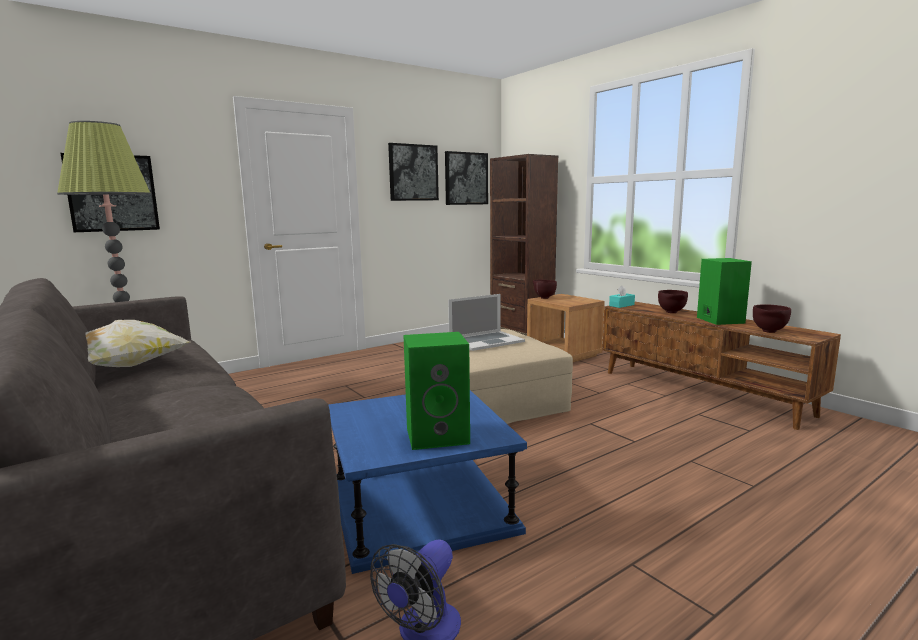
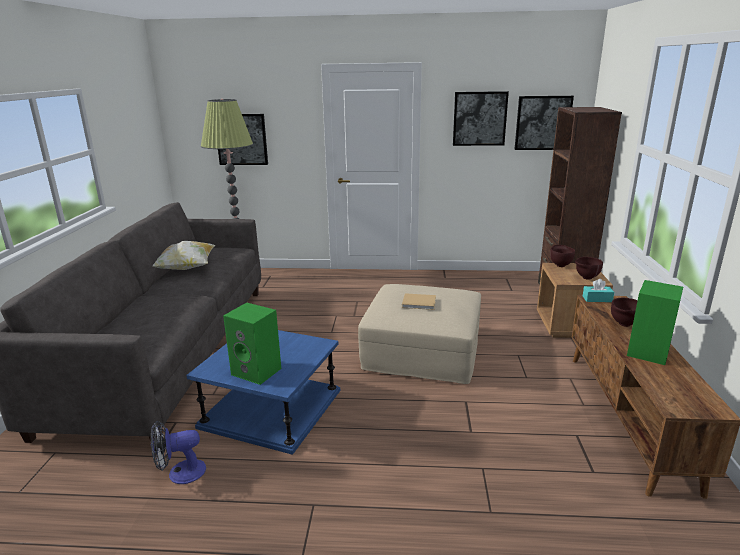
camera: 40 degrees right, 10 degrees up
laptop [448,294,525,351] -> beige book [402,293,436,310]
brown bowl [753,304,791,333] -> brown bowl moved to [575,257,603,280]

